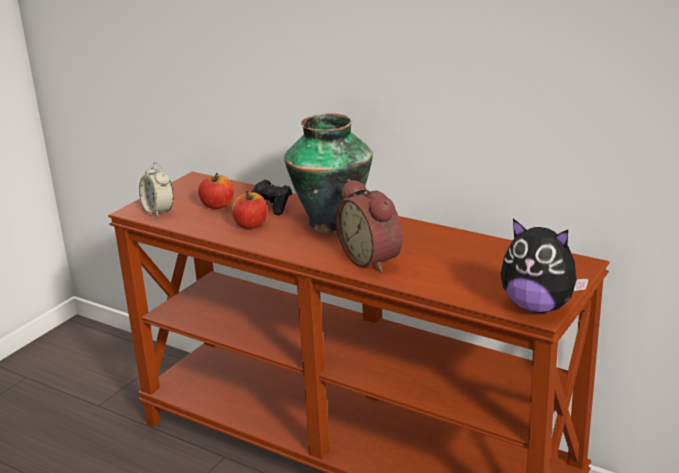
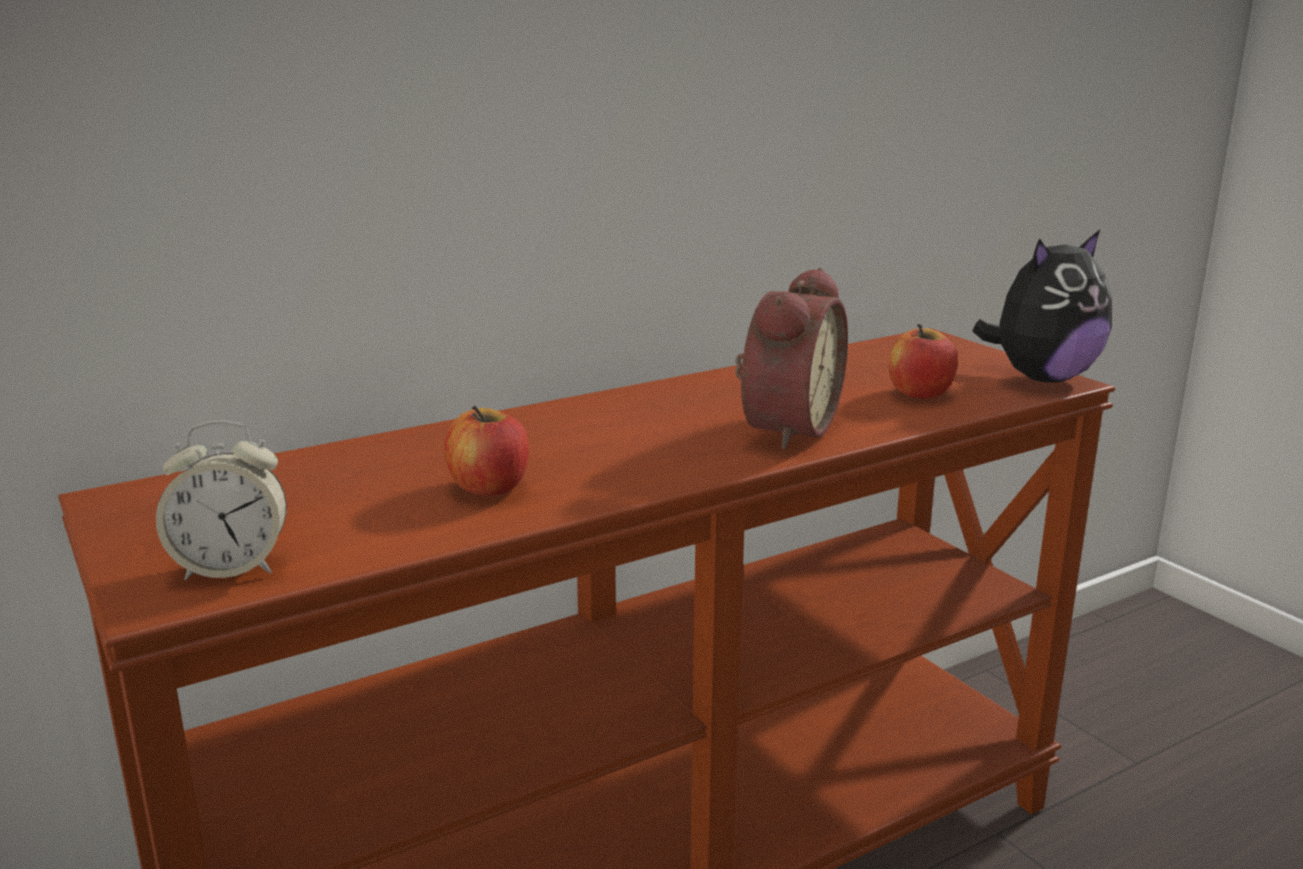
camera: 65 degrees left, 5 degrees down
apple [198,173,234,209] -> apple moved to [888,324,958,399]
black game controller [251,180,292,215] -> none
vase [284,113,373,233] -> none
alarm clock [336,179,403,273] -> alarm clock turned 60 degrees counterclockwise [735,268,848,449]

